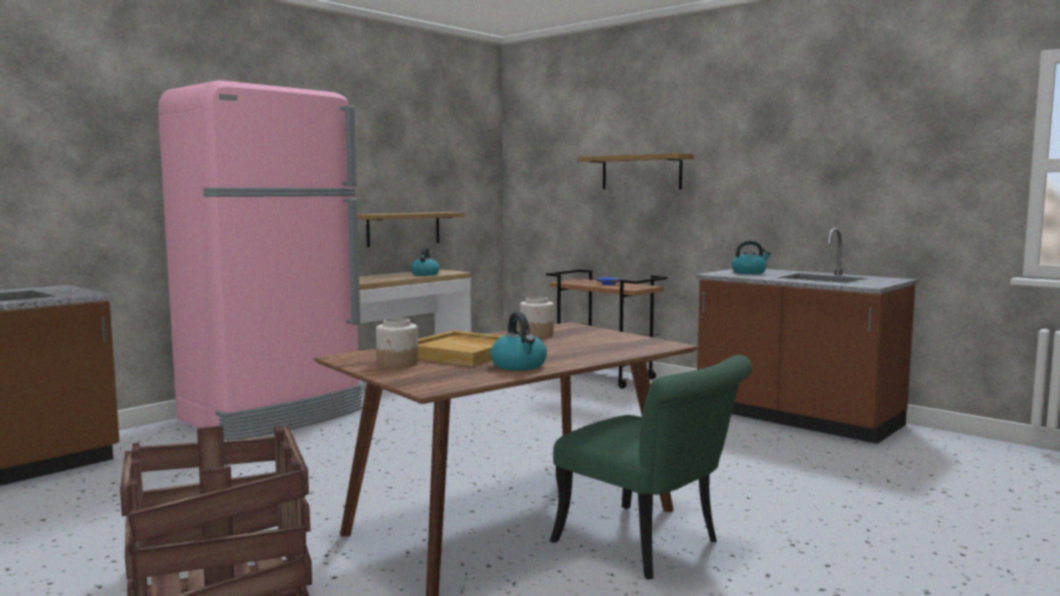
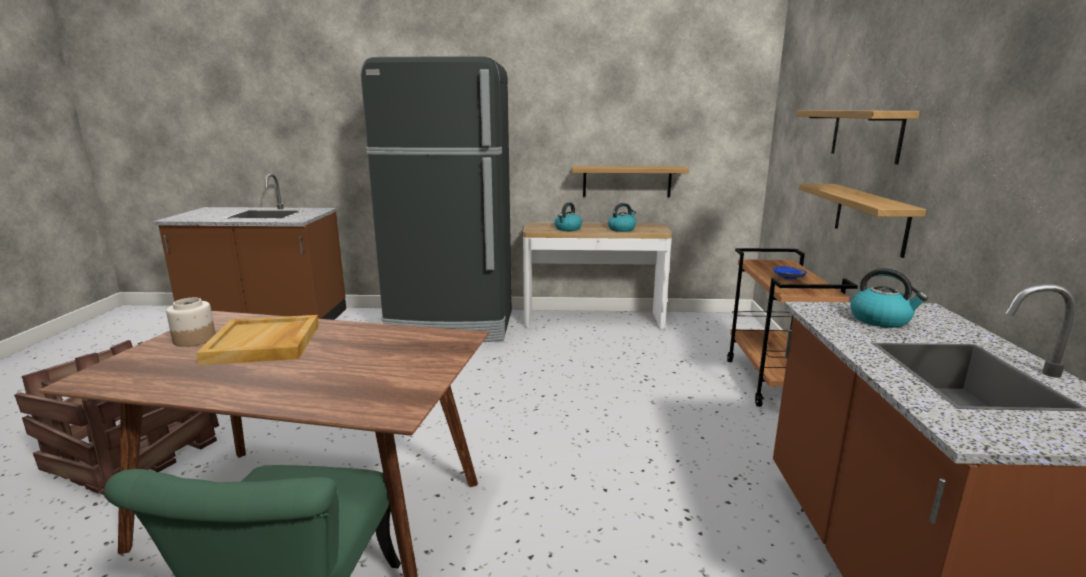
camera: 50 degrees right, 10 degrees up
pink fridge [158,80,362,440] -> black fridge [361,56,512,342]
kettle [490,312,547,371] -> kettle moved to [554,202,582,231]
jar [520,297,554,338] -> none
none -> shelf [799,184,926,258]

